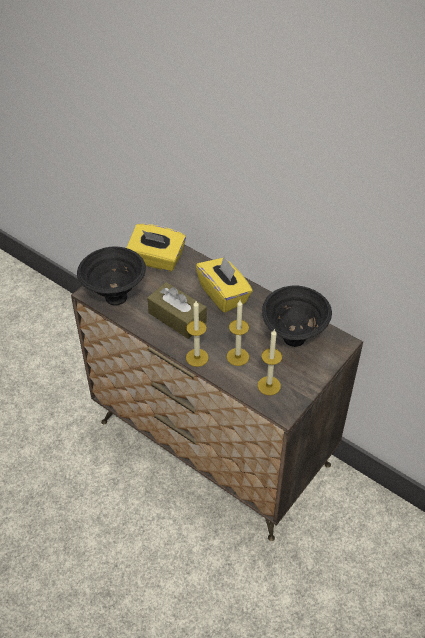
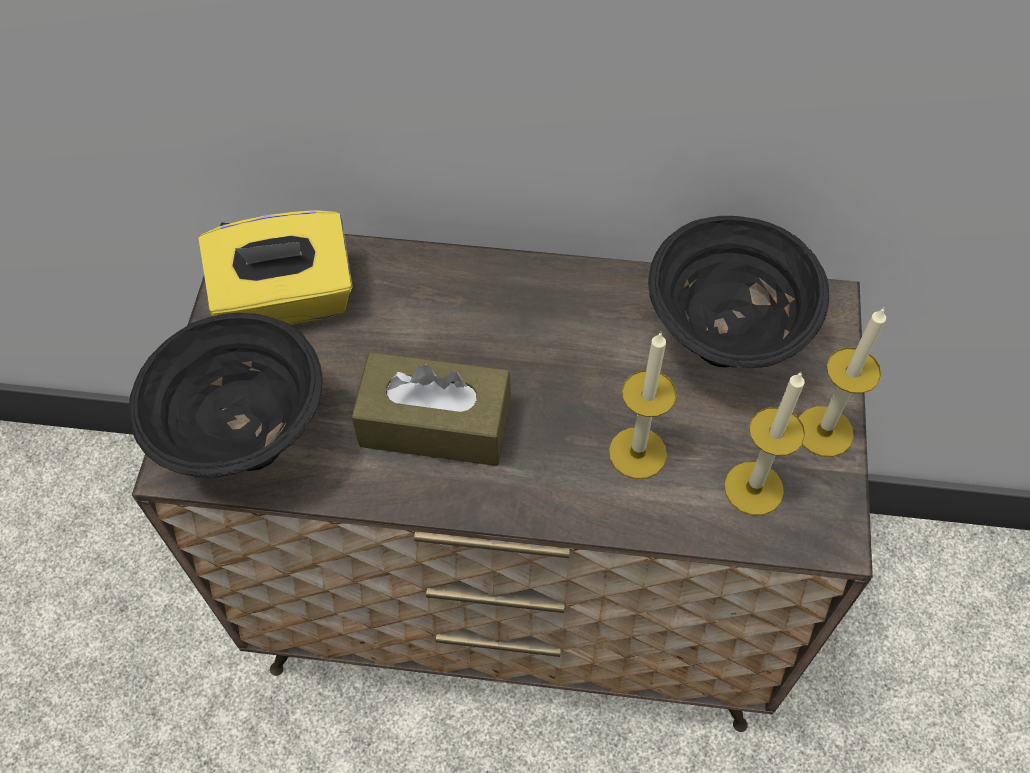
camera: 30 degrees left, 10 degrees up
candle [186,301,209,367] -> candle moved to [799,307,886,457]
yellow tissue box [196,256,253,313] -> none

